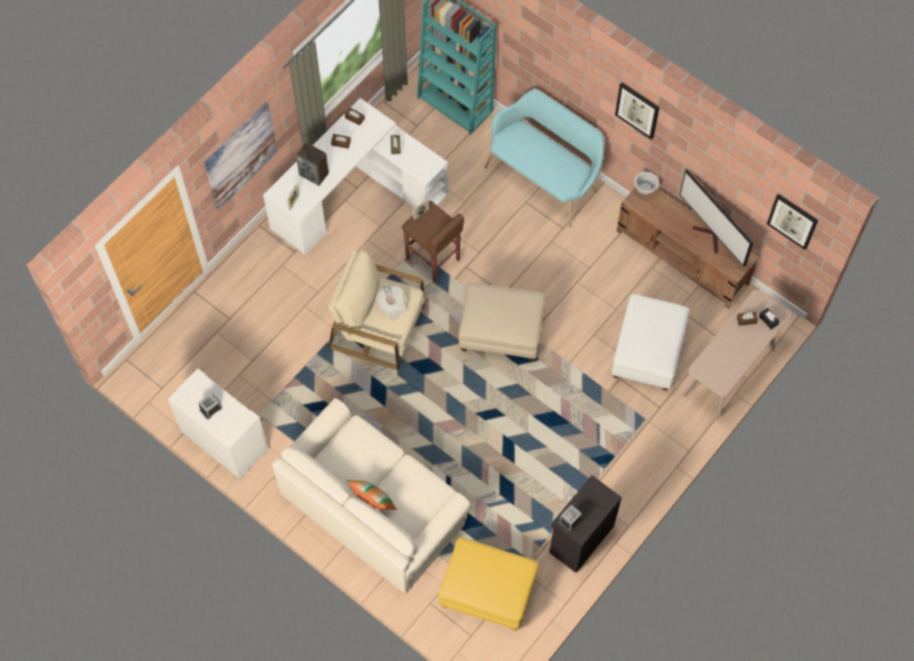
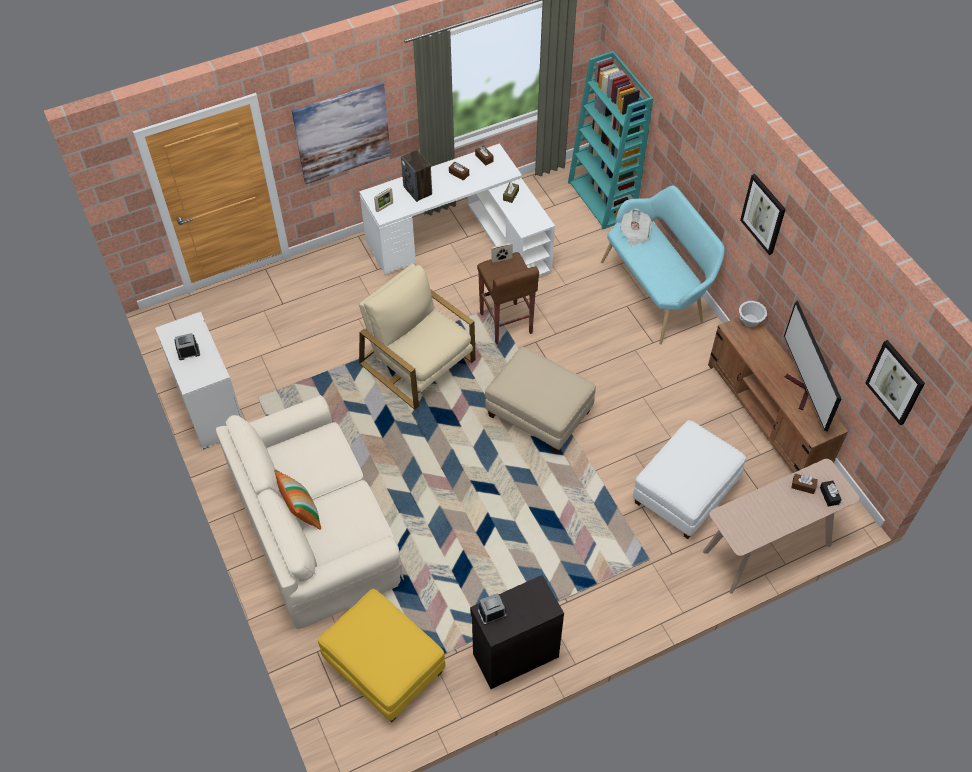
camera: 25 degrees right, 10 degrees down
newspaper [377,284,407,320] -> newspaper moved to [620,209,652,246]

